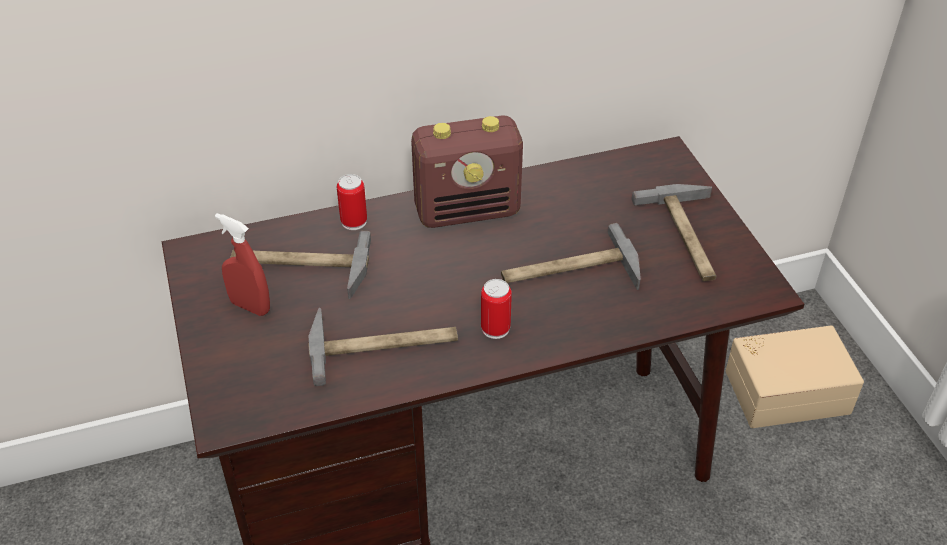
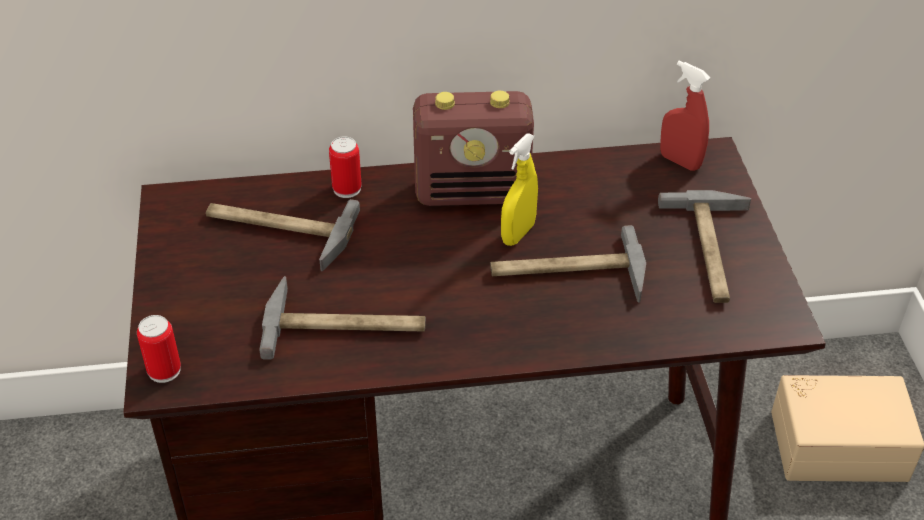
camera: 10 degrees right, 0 degrees up
red spray bottle [215,213,270,316] -> red spray bottle moved to [660,61,710,171]
can [481,279,512,339] -> can moved to [137,315,181,383]
none -> yellow spray bottle [501,134,538,246]

